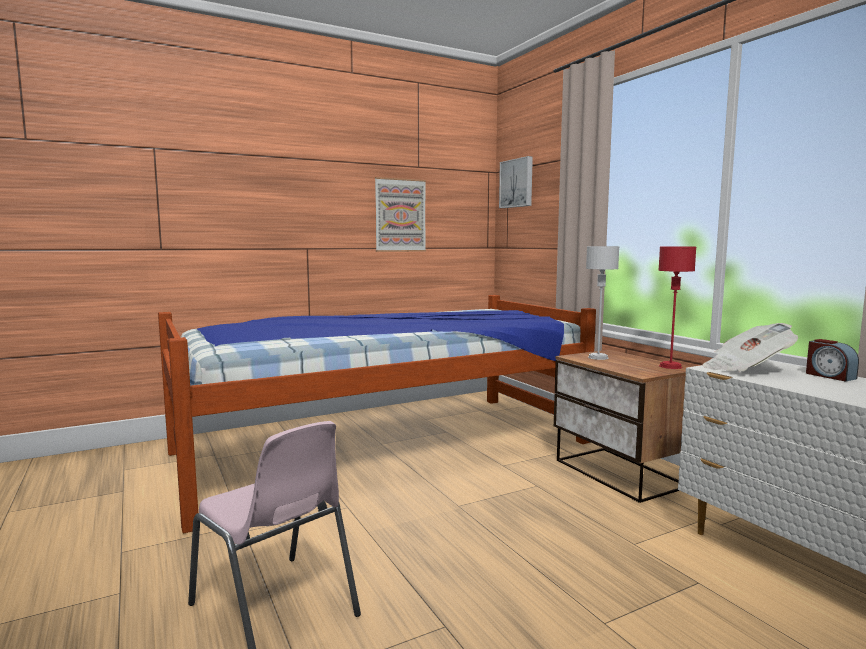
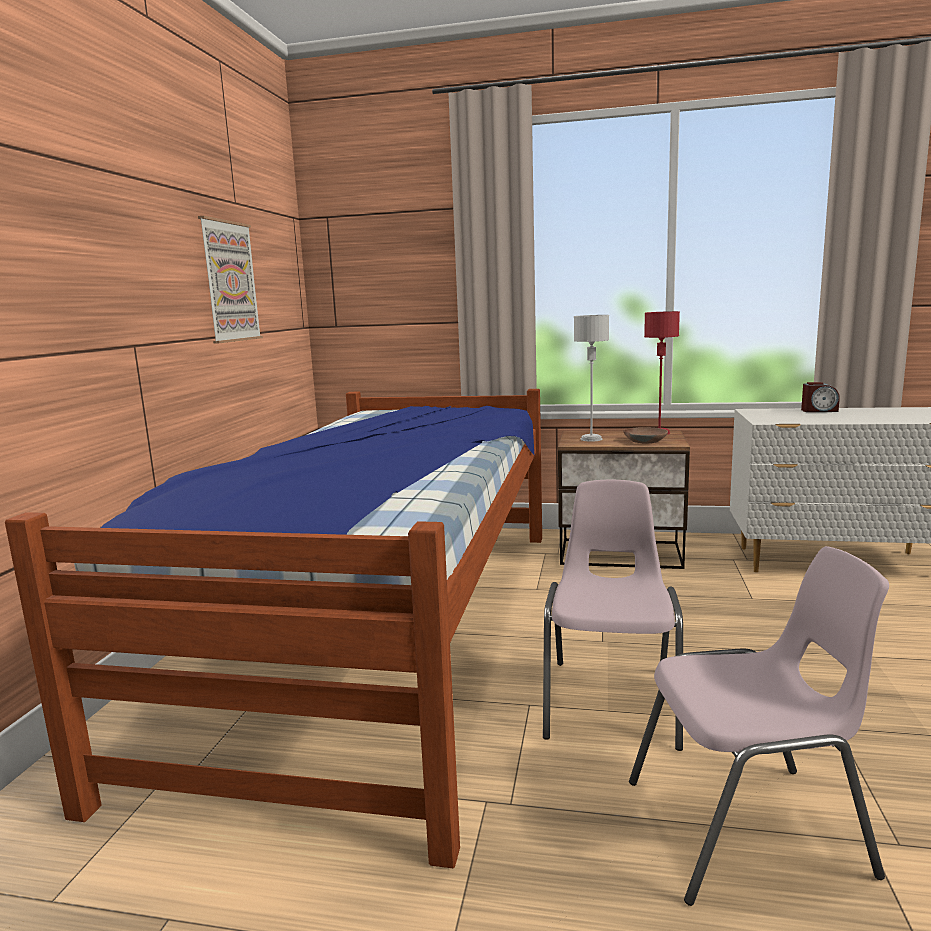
camera: 50 degrees left, 5 degrees up
picture [499,156,533,208] -> none
newspaper [703,323,798,372] -> none
none -> pink chair [543,480,683,751]
none -> brown bowl [623,427,668,443]

